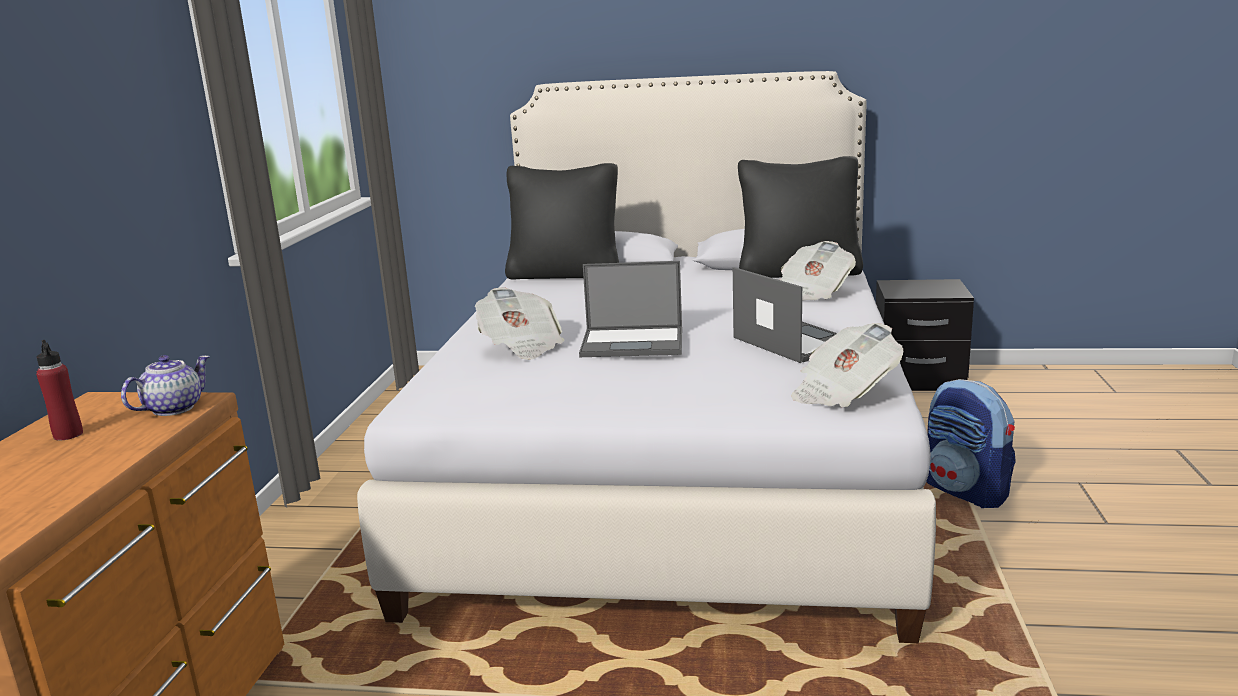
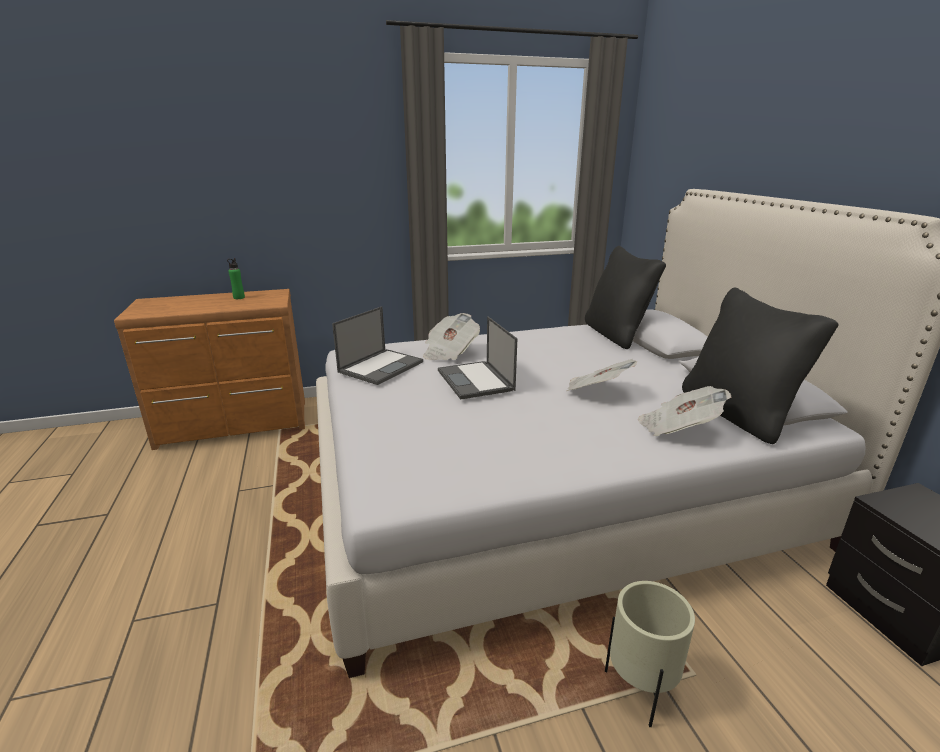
camera: 65 degrees right, 5 degrees up
red bottle [36,340,83,441] -> green bottle [227,258,245,299]
teapot [121,355,210,416] -> none
laptop [733,267,837,363] -> laptop moved to [332,306,423,385]
newspaper [791,323,903,407] -> newspaper moved to [567,359,637,391]
backpack [926,379,1016,508] -> beige planter [605,581,695,727]

